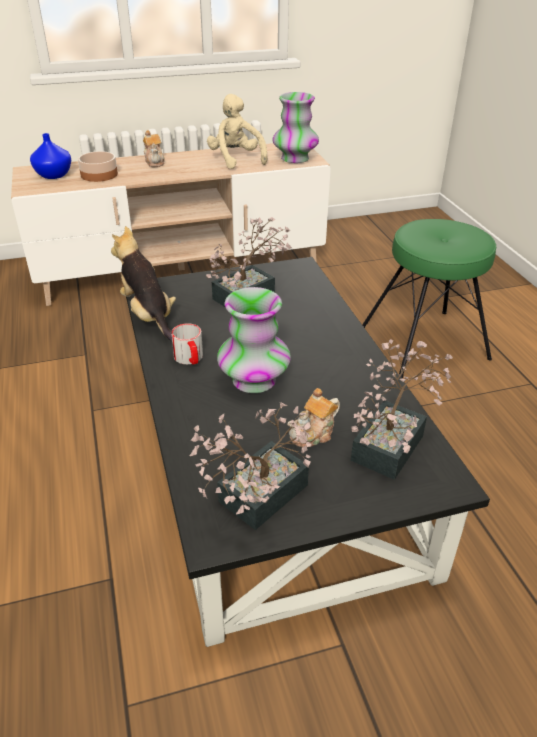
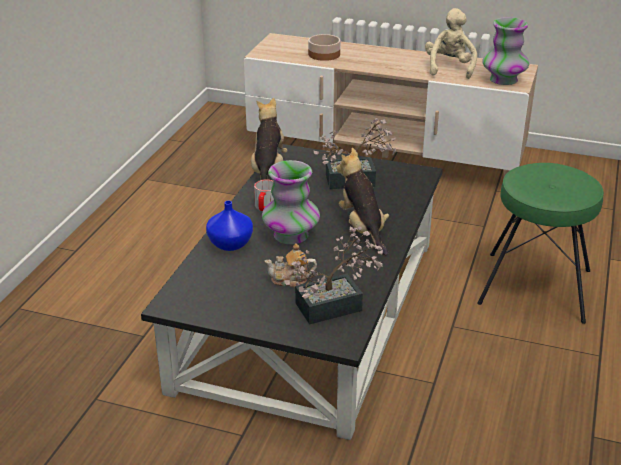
camera: 35 degrees right, 5 degrees down
blue vase [30,133,71,179] -> blue vase moved to [206,201,253,251]
teapot [143,130,165,167] -> none
potted plant [189,402,312,530] -> none
none -> plush toy [336,148,389,255]

